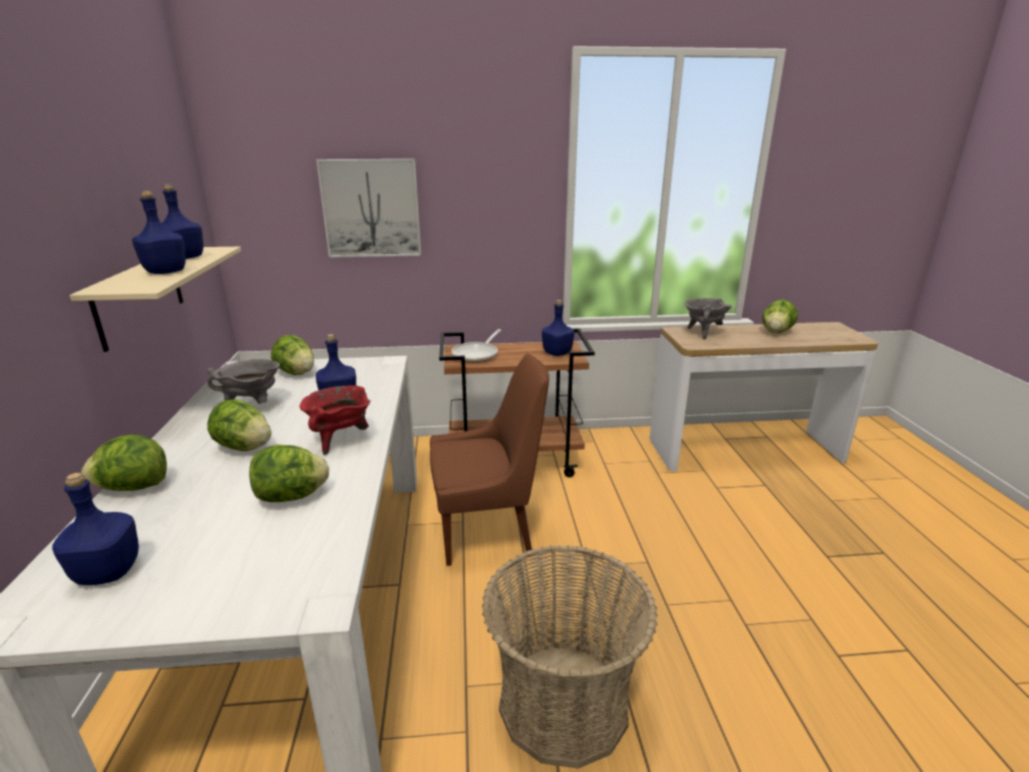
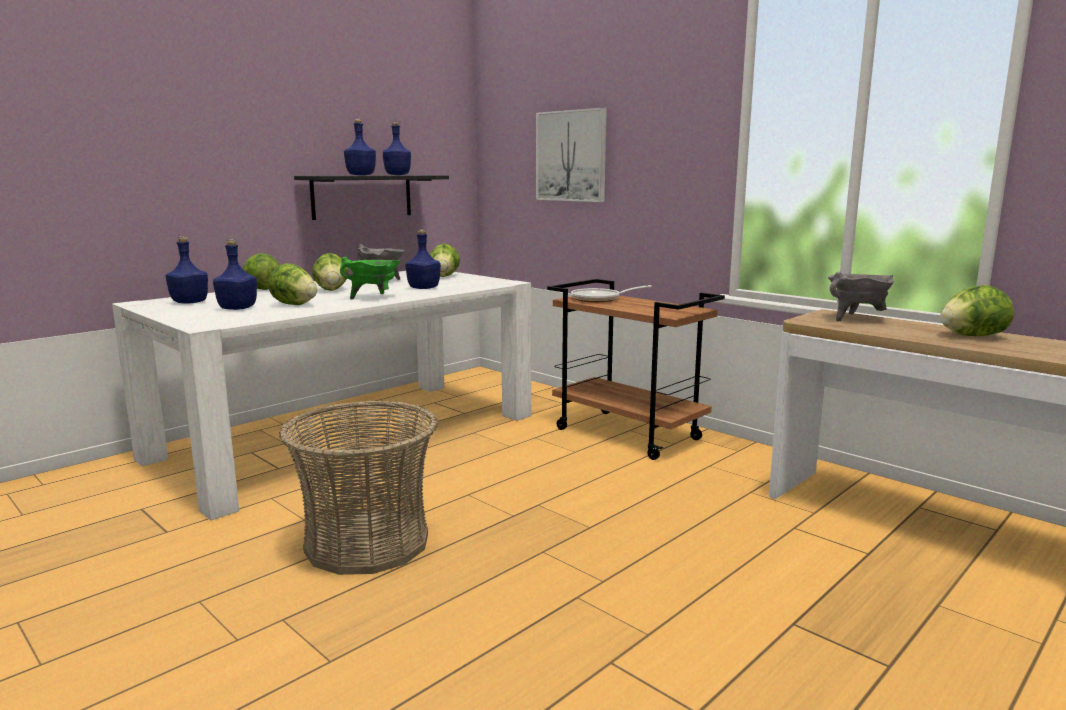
camera: 50 degrees right, 10 degrees down
beige shelf [69,247,241,352] -> black shelf [294,175,449,220]
red cooking pot [299,385,371,455] -> green cooking pot [340,257,400,299]
brown chair [430,354,549,566] -> none
blue bottle [542,300,575,356] -> blue bottle moved to [213,239,257,310]

